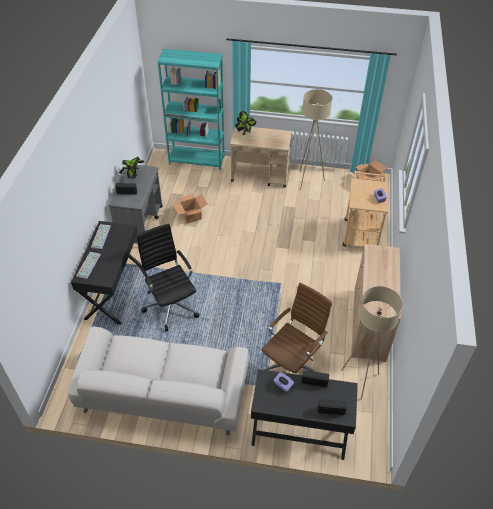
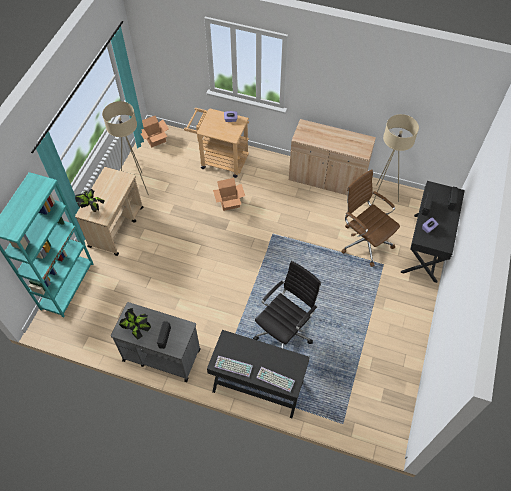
camera: 80 degrees left, 10 degrees up
white sofa [67,326,249,435] -> none
black office chair [136,224,199,331] -> black office chair turned 150 degrees clockwise [253,261,321,348]
cardboard box [173,193,207,224] -> cardboard box moved to [213,178,245,211]

